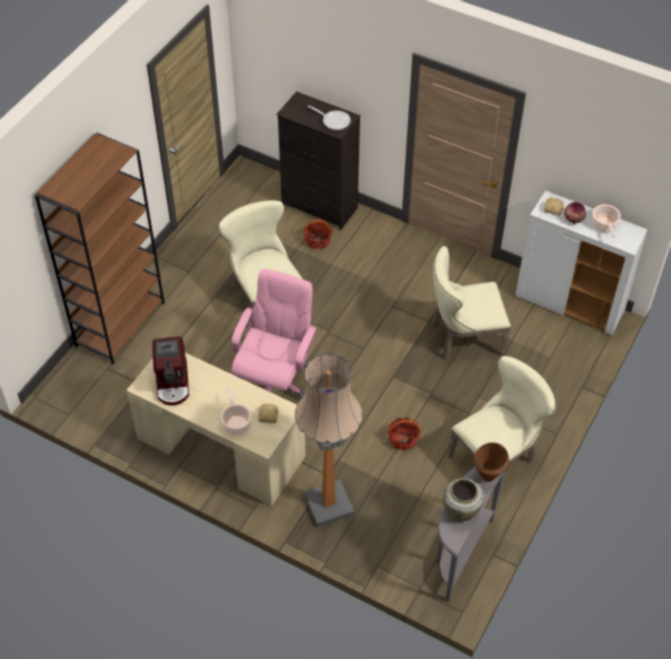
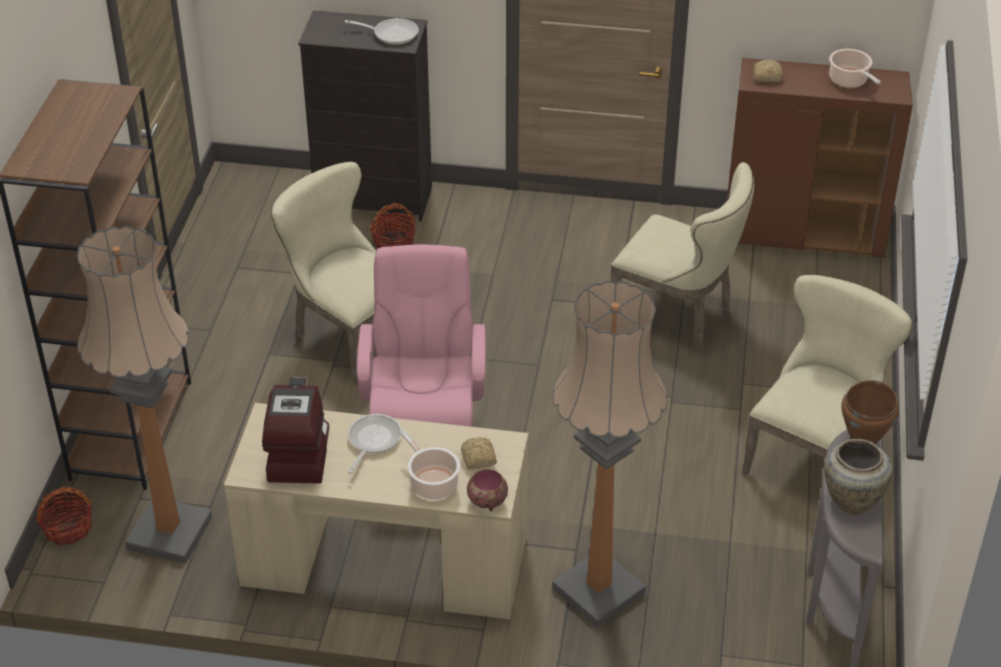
camera: 20 degrees left, 10 degrees down
coffee machine [152,336,189,406] -> coffee machine turned 150 degrees counterclockwise [262,377,329,484]
basket [388,418,421,450] -> basket moved to [35,487,92,545]
beige chair [433,246,511,360] -> beige chair turned 120 degrees counterclockwise [611,162,754,349]
white cabinet [515,191,648,335] -> brown cabinet [727,58,913,258]
bowl [564,202,586,225] -> bowl moved to [467,469,508,511]
none -> floor lamp [77,226,212,564]
none -> frying pan [348,414,401,474]

